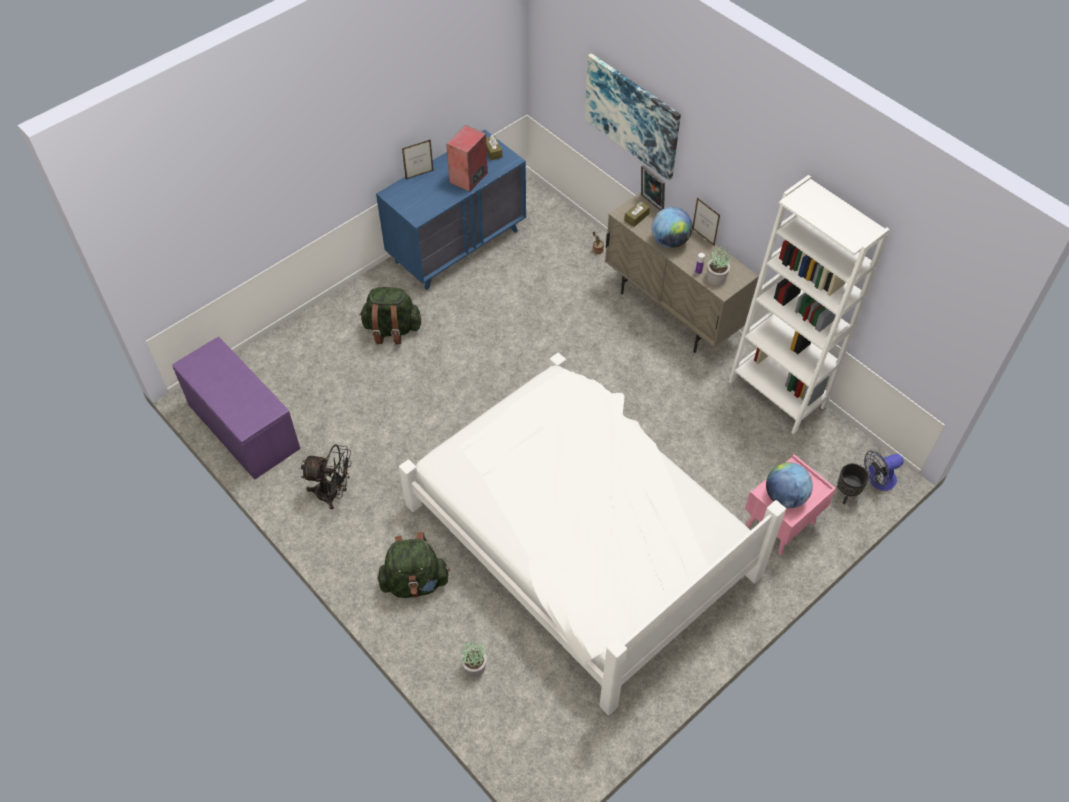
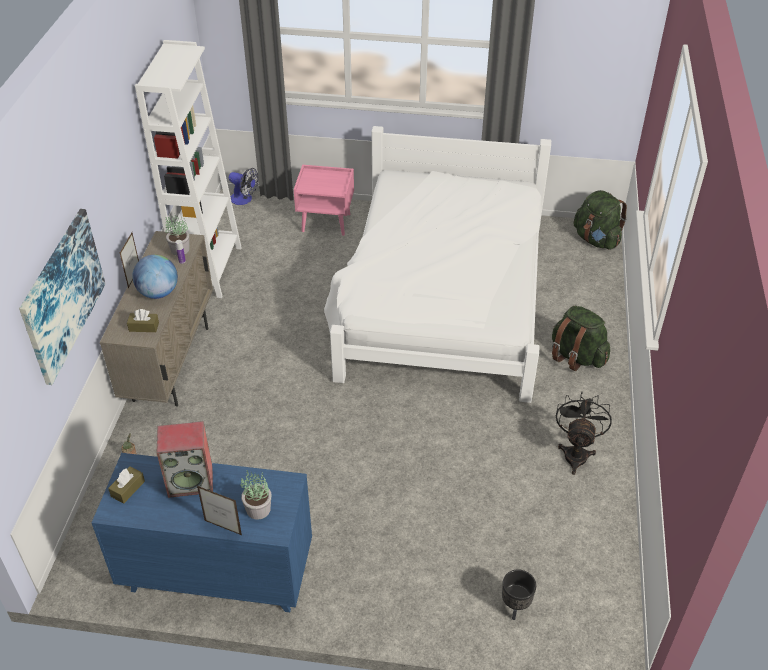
camera: 130 degrees left, 10 degrees down
purple bench [172,337,300,480] -> none
black fan [301,444,352,510] -> black fan turned 45 degrees clockwise [556,392,612,475]
green backpack [359,287,421,344] -> green backpack moved to [573,190,627,250]
potted plant [461,642,487,677] -> potted plant moved to [241,471,271,520]
picture frame [641,165,665,211] -> none
globe [766,462,813,508] -> none
black planter [837,463,869,504] -> black planter moved to [502,569,536,620]

